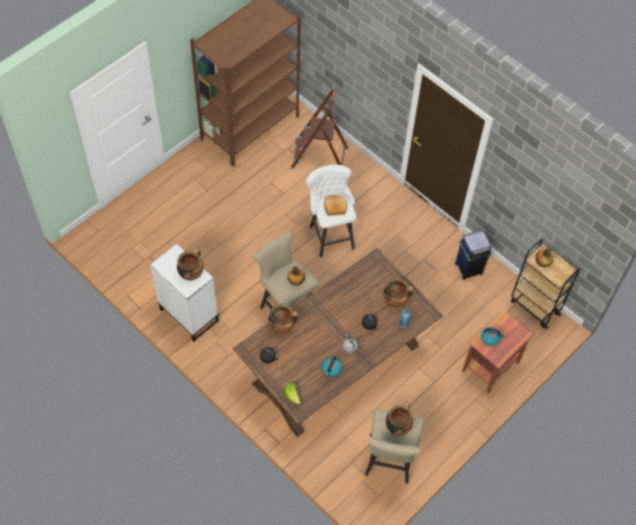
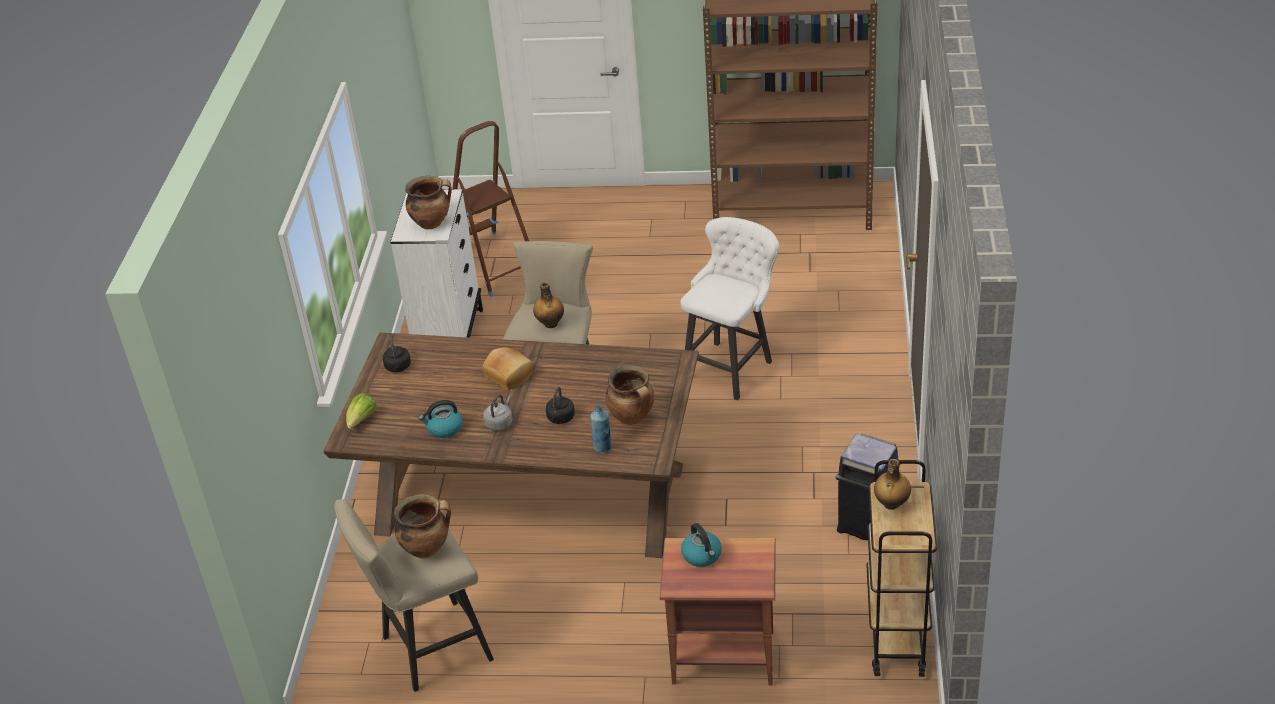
camera: 55 degrees right, 20 degrees down
cooking pot [268,304,298,334] -> none
brown step ladder [290,89,349,169] -> brown step ladder moved to [452,121,529,297]
bread [324,195,347,216] -> bread moved to [482,347,534,390]

